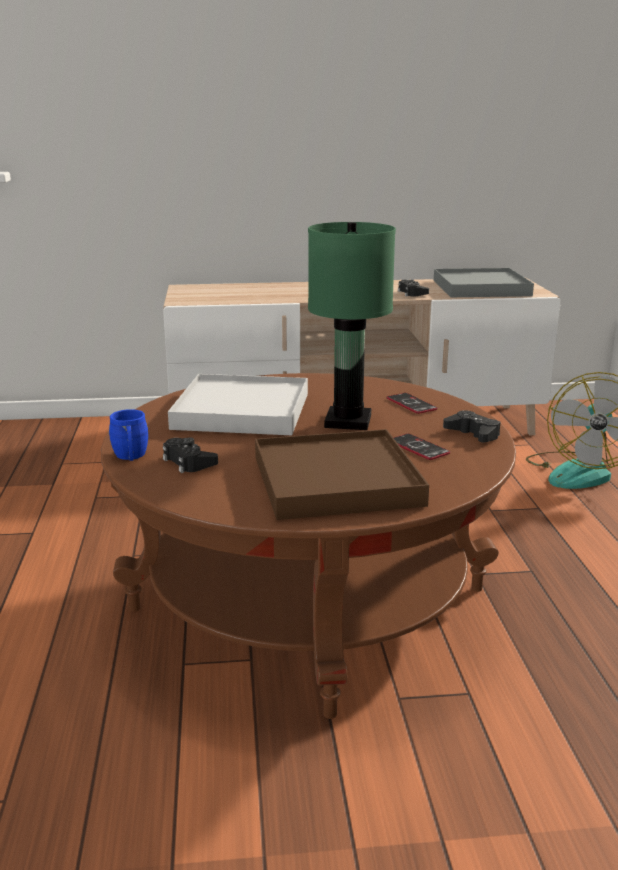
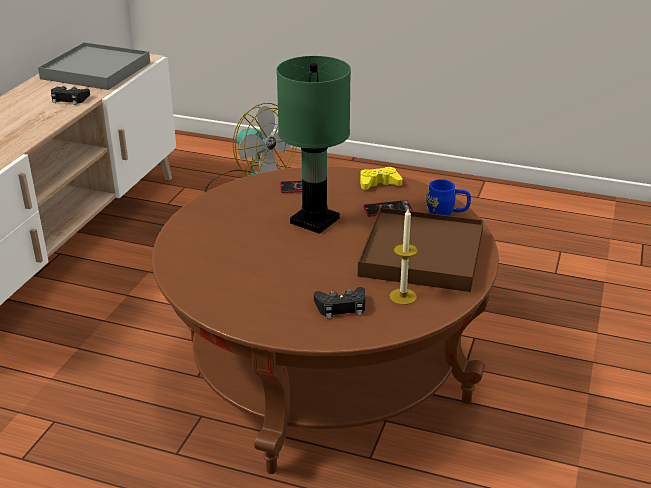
camera: 65 degrees left, 10 degrees up
blue mug [109,409,148,461] -> blue mug moved to [426,179,471,216]
white tray [168,374,308,435] -> none
black game controller [443,410,500,442] -> yellow game controller [360,167,403,190]
none -> candle [390,209,418,305]

